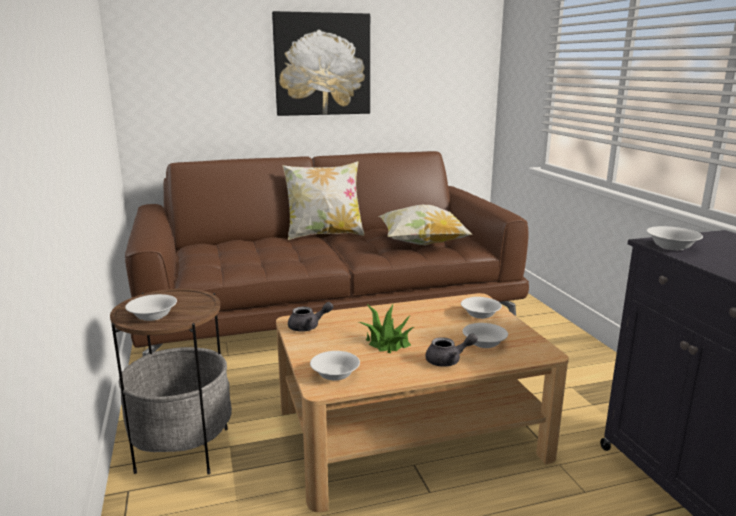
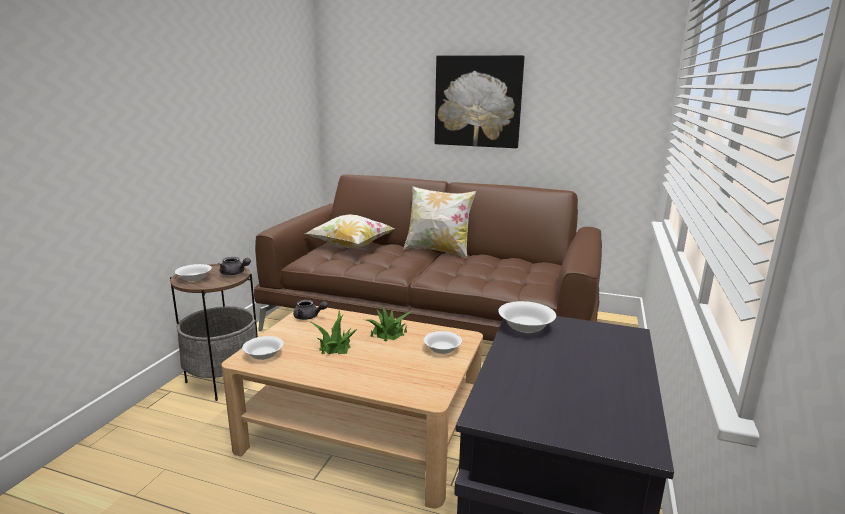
camera: 35 degrees right, 0 degrees up
pillow [379,205,472,245] -> pillow moved to [304,214,394,248]
grey teapot [425,333,478,367] -> grey teapot moved to [220,257,251,275]
white bowl [463,323,508,348] -> none
none -> potted plant [366,304,413,342]

